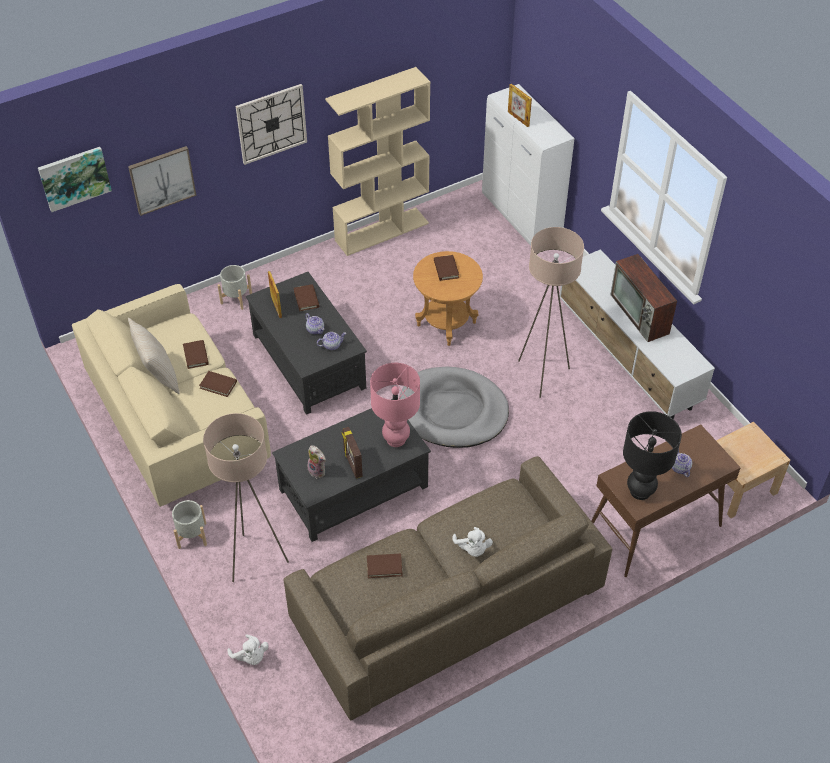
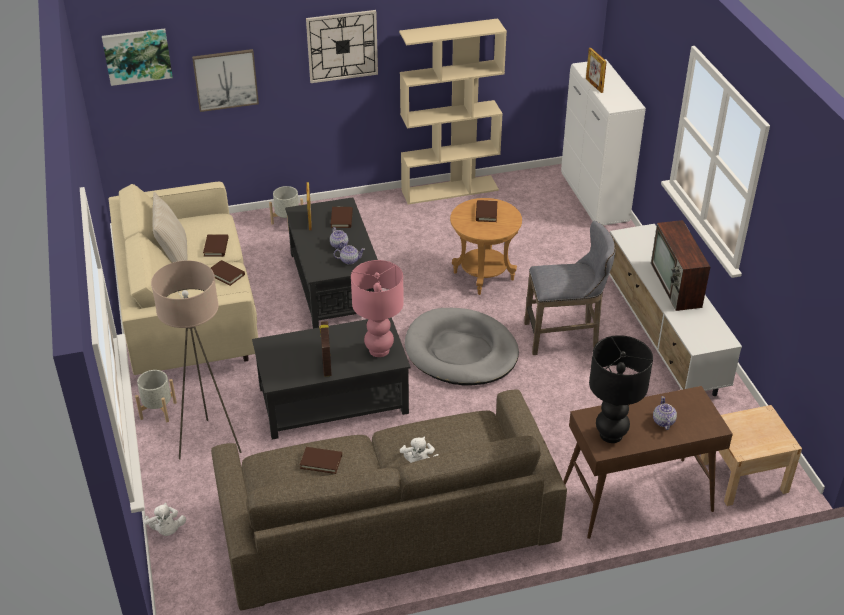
camera: 15 degrees right, 10 degrees down
plush toy [308,445,326,479] -> none
beige floor lamp [518,227,584,398] -> grey stool [524,221,615,355]

